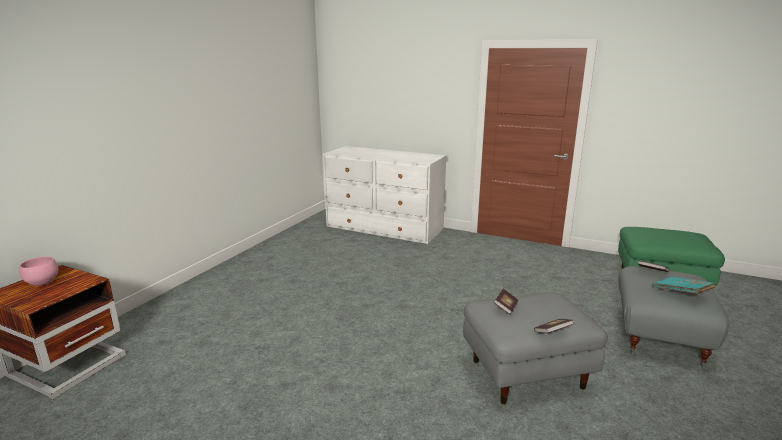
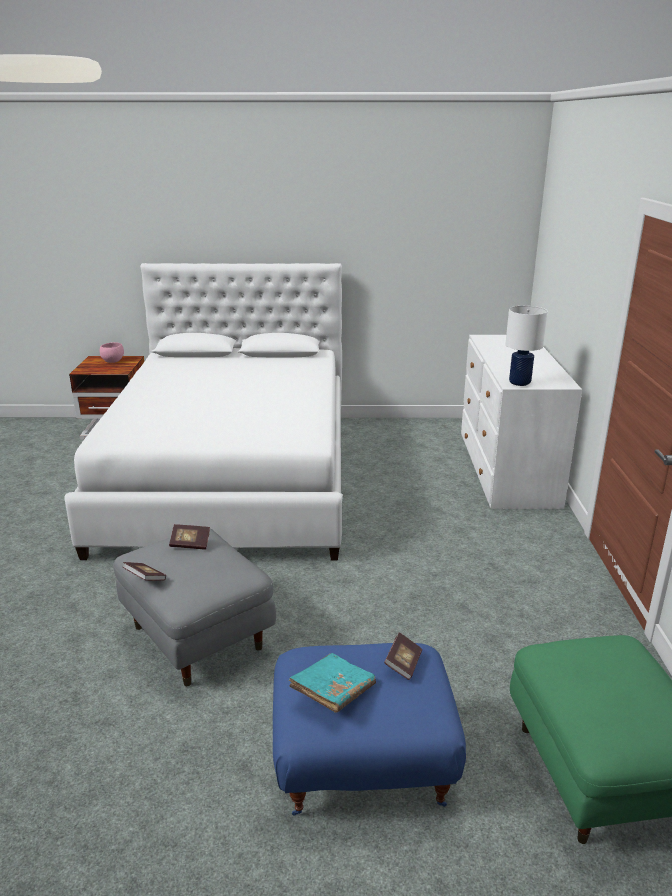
camera: 65 degrees right, 5 degrees up
grey ottoman [618,266,730,368] -> blue ottoman [273,643,466,816]
none -> white bed [64,263,343,561]
none -> white table lamp [505,306,548,386]

